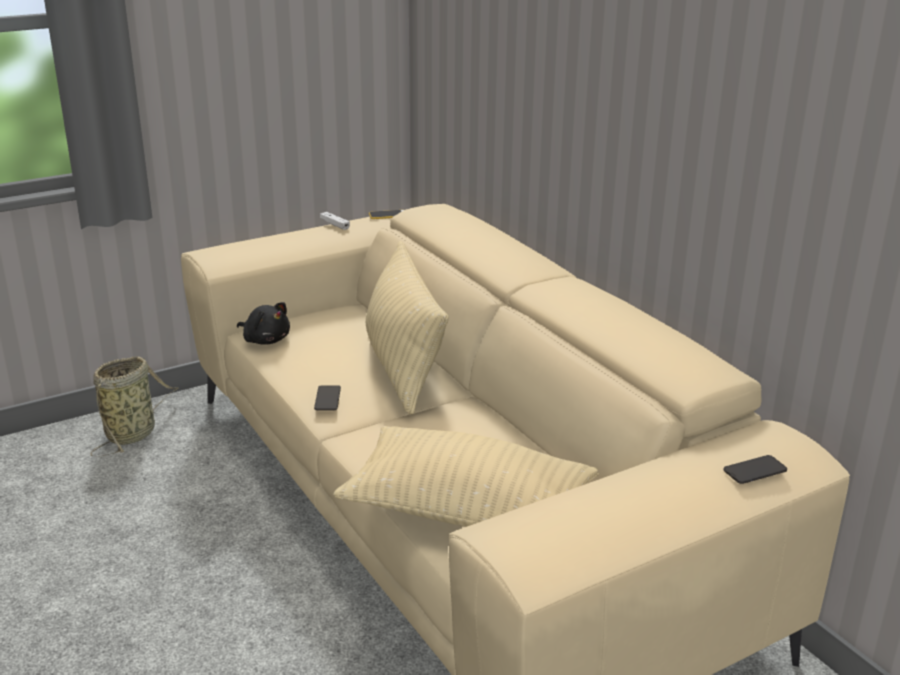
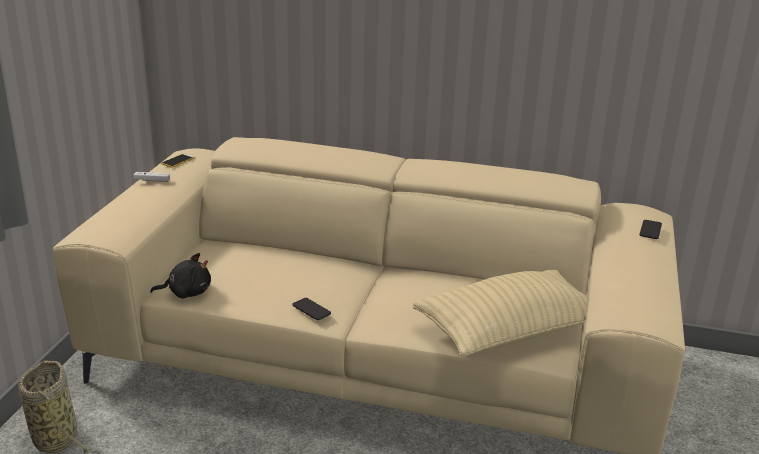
camera: 45 degrees left, 0 degrees up
beige pillow [366,241,449,415] -> none

